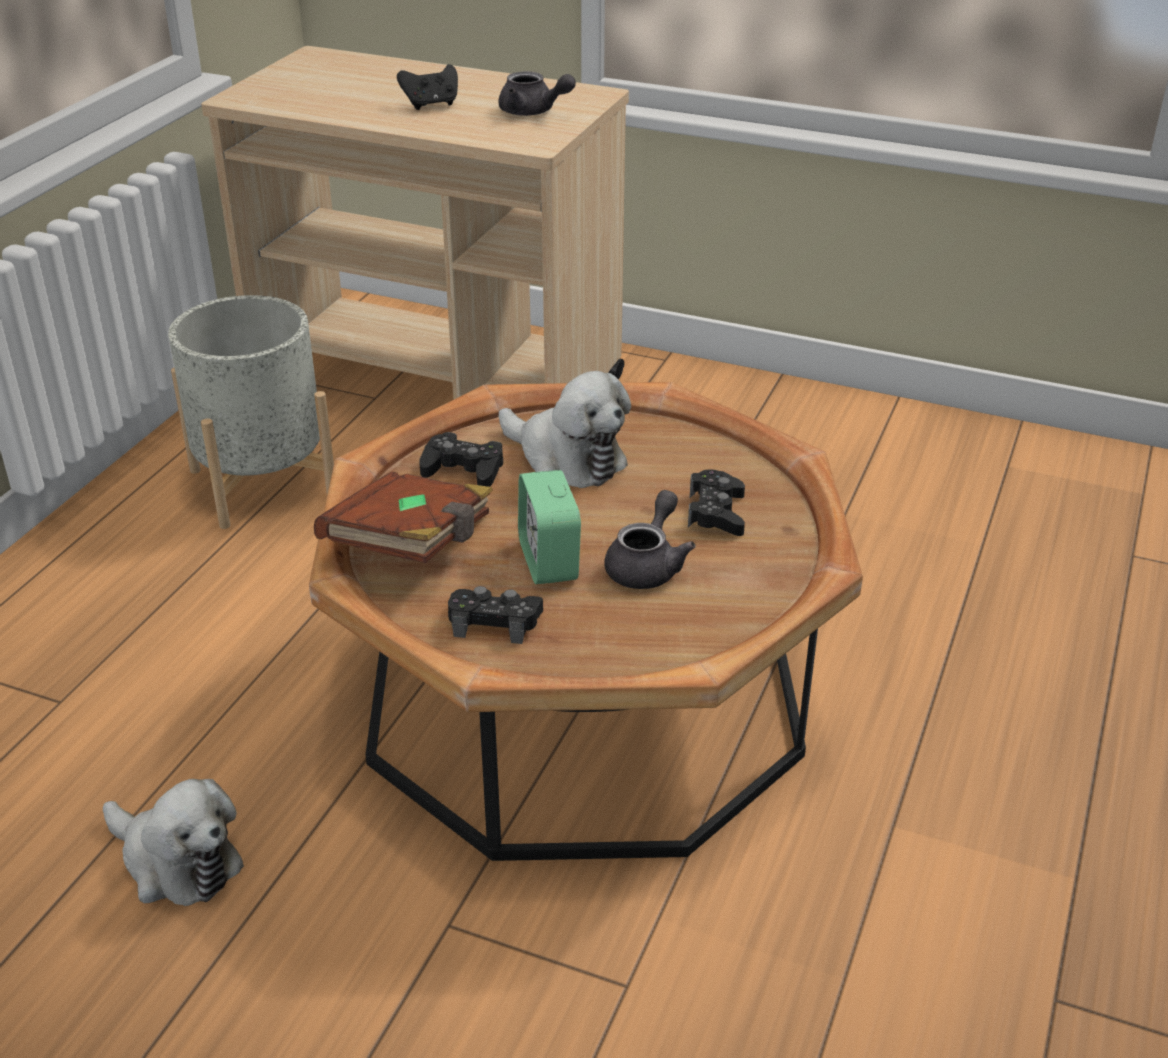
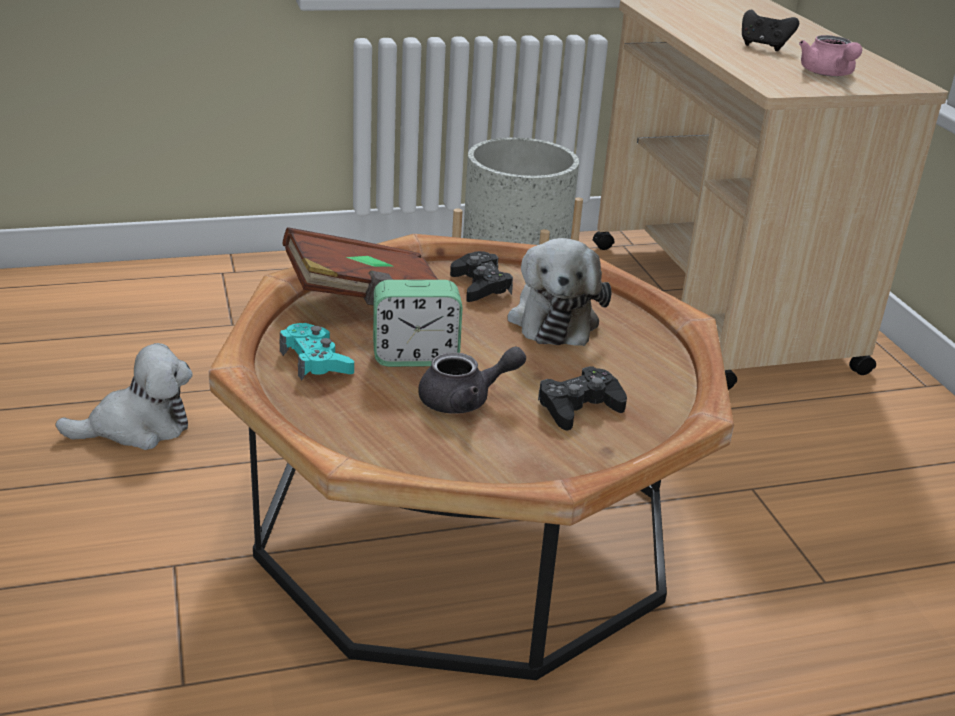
camera: 50 degrees right, 5 degrees down
plush toy [103,779,244,906] -> plush toy turned 105 degrees counterclockwise [56,343,193,450]
black game controller [448,586,543,644] -> turquoise game controller [279,323,354,380]
grey teapot [498,71,576,116] -> pink teapot [799,35,862,76]
alarm clock [518,470,581,584] -> alarm clock turned 135 degrees counterclockwise [373,280,462,367]

